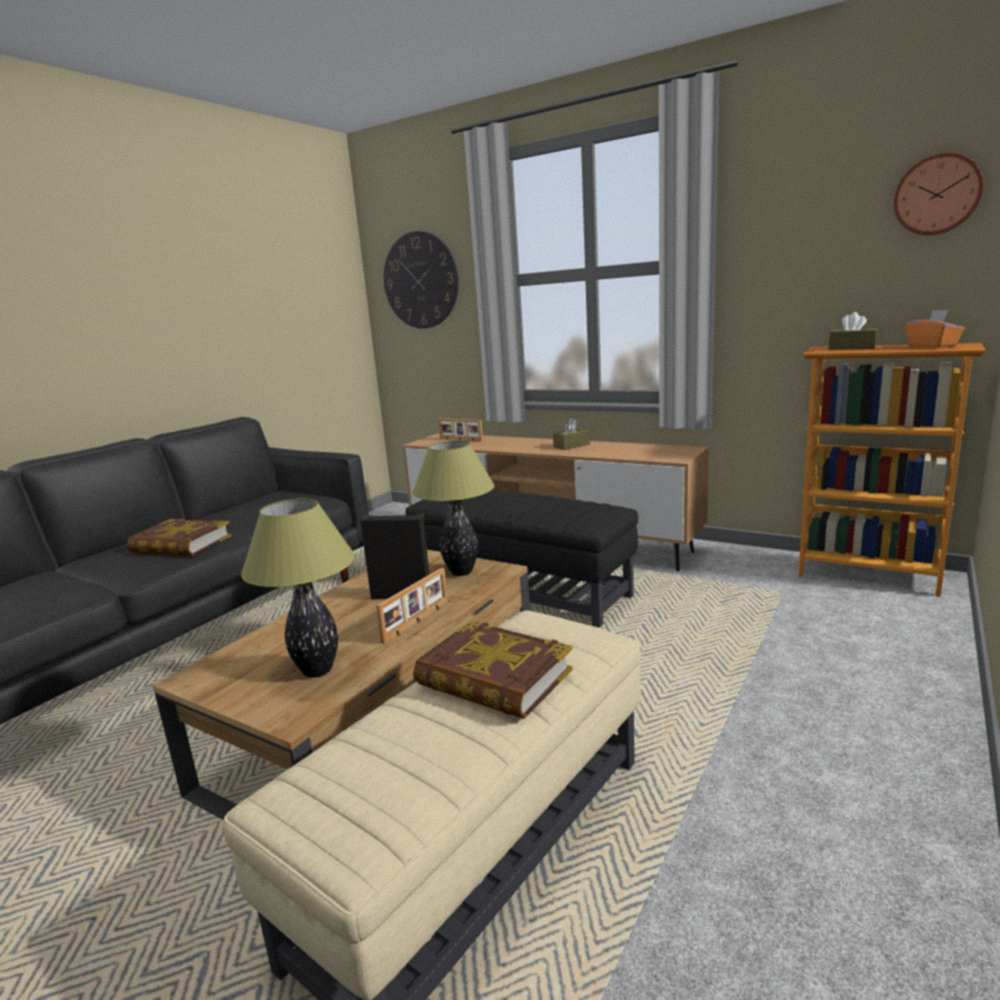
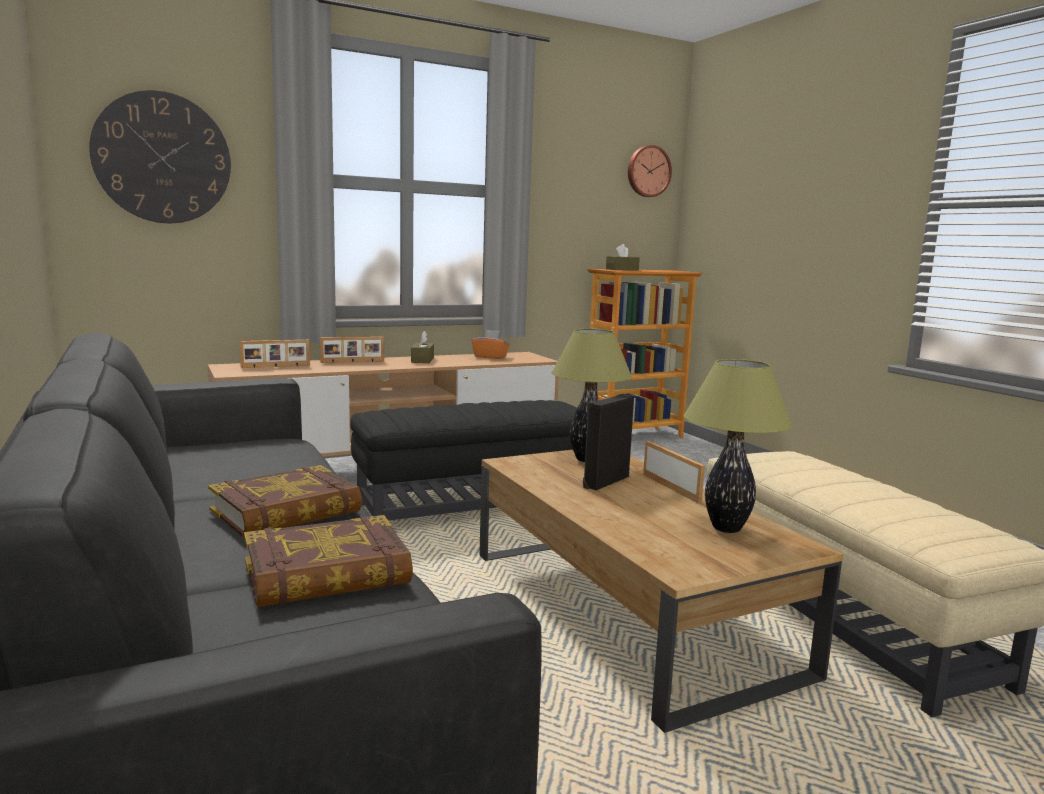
camera: 60 degrees left, 5 degrees down
book [413,620,573,719] -> book moved to [244,515,413,607]
orange tissue box [905,310,965,348] -> orange tissue box moved to [472,330,510,359]
none -> picture frame [320,337,384,363]

